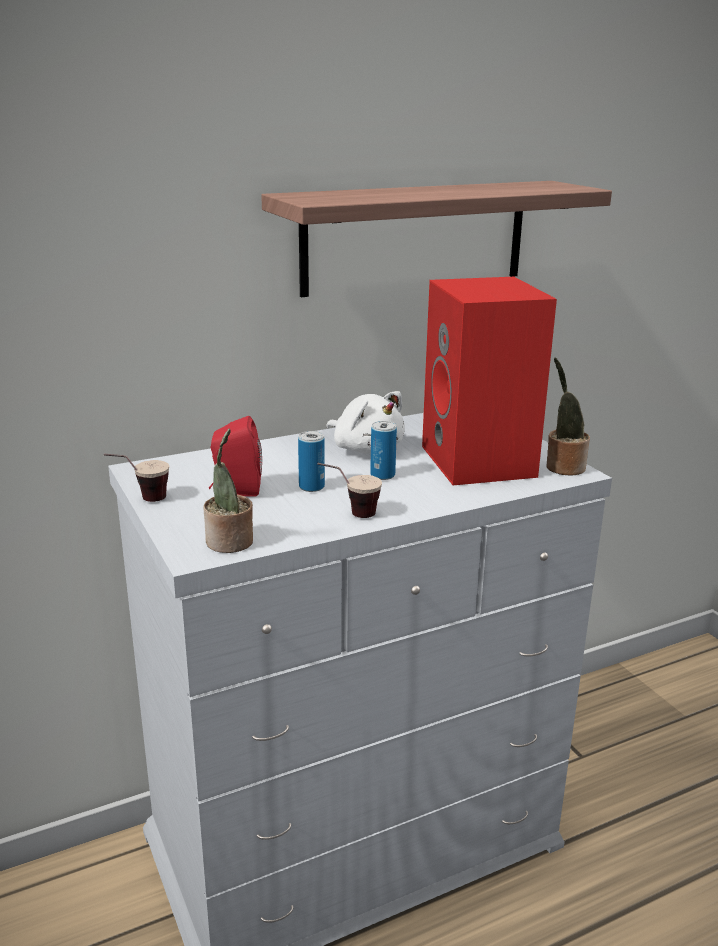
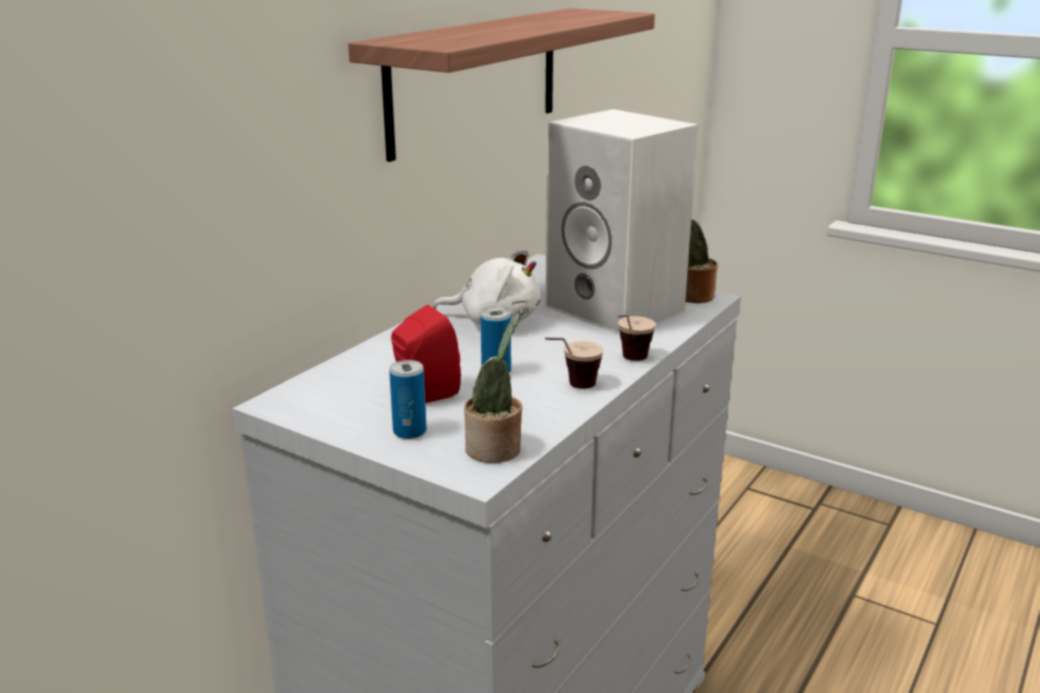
camera: 30 degrees left, 0 degrees up
cup [104,454,169,502] -> cup moved to [618,314,656,361]
can [370,421,397,480] -> can moved to [389,360,427,439]
red speaker [422,277,557,485] -> white speaker [546,109,698,334]

